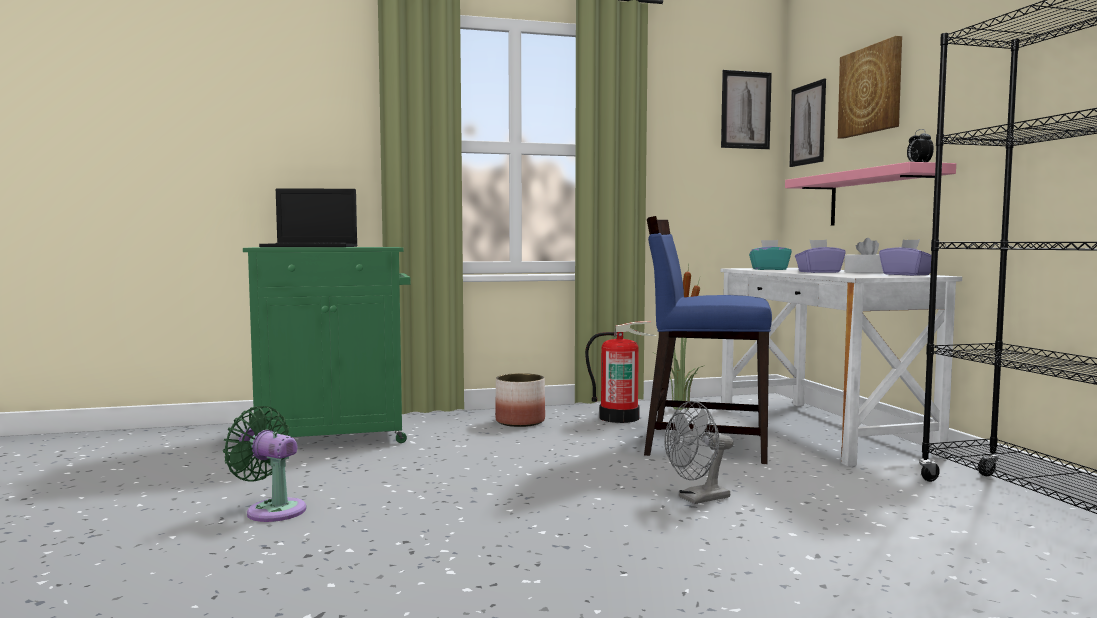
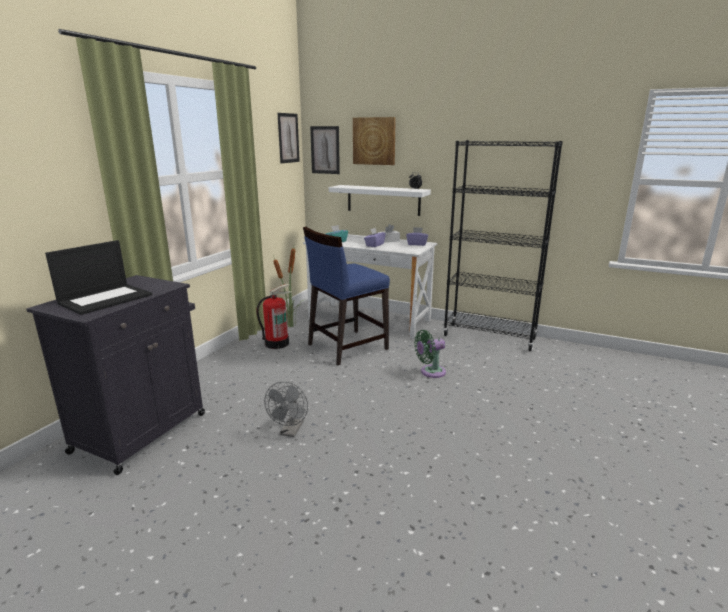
camera: 50 degrees left, 15 degrees up
green fan [223,406,306,522] -> green fan moved to [414,330,446,378]
green cabinet [243,247,411,443] -> black cabinet [26,275,205,475]
planter [495,373,545,427] -> none
grey fan [664,401,733,504] -> grey fan moved to [264,382,308,437]
pink shelf [785,162,956,226] -> white shelf [329,185,431,216]

